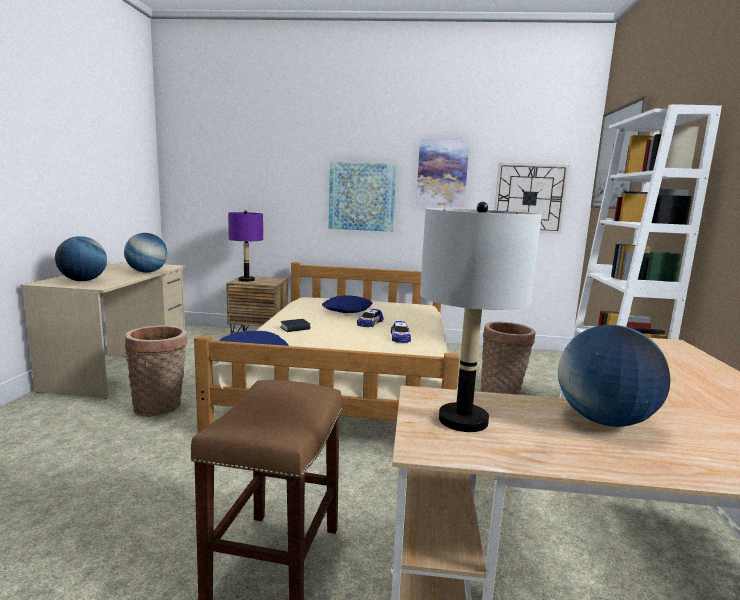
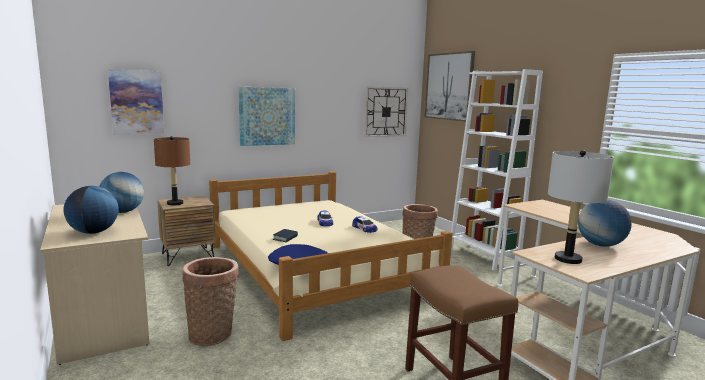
camera: 35 degrees left, 0 degrees up
purple table lamp [228,210,263,282] -> brown table lamp [154,136,190,206]
blue pillow [322,295,373,313] -> none
picture [416,139,470,208] -> picture moved to [108,69,164,134]

